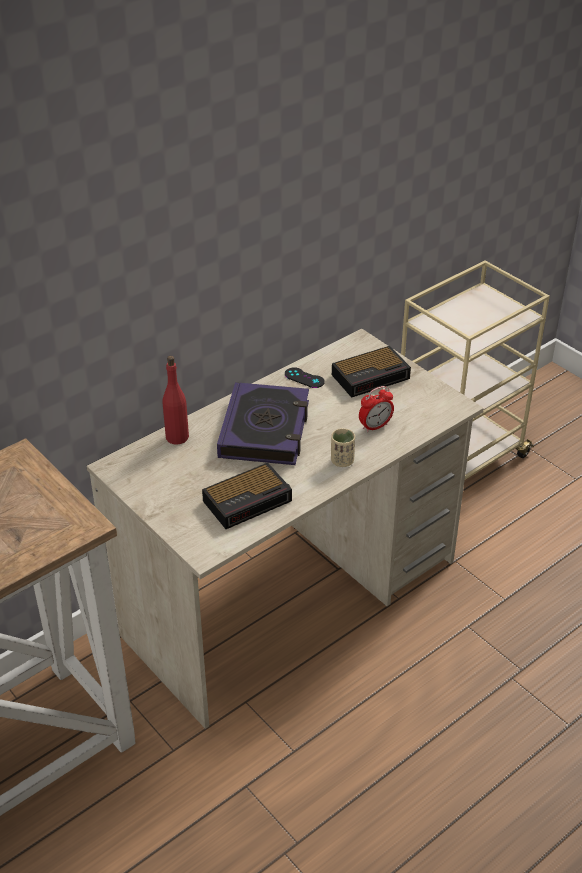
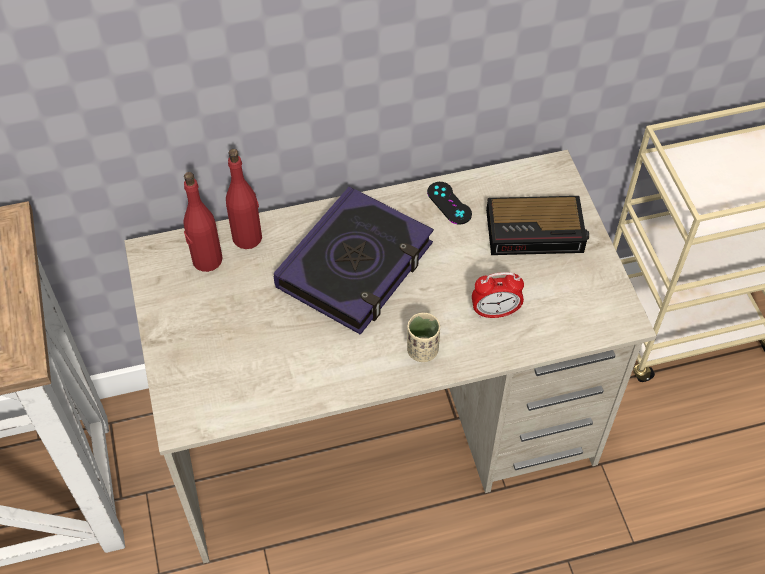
camera: 25 degrees right, 15 degrees up
alarm clock [202,463,292,529] -> none
none -> red bottle [183,172,223,272]

